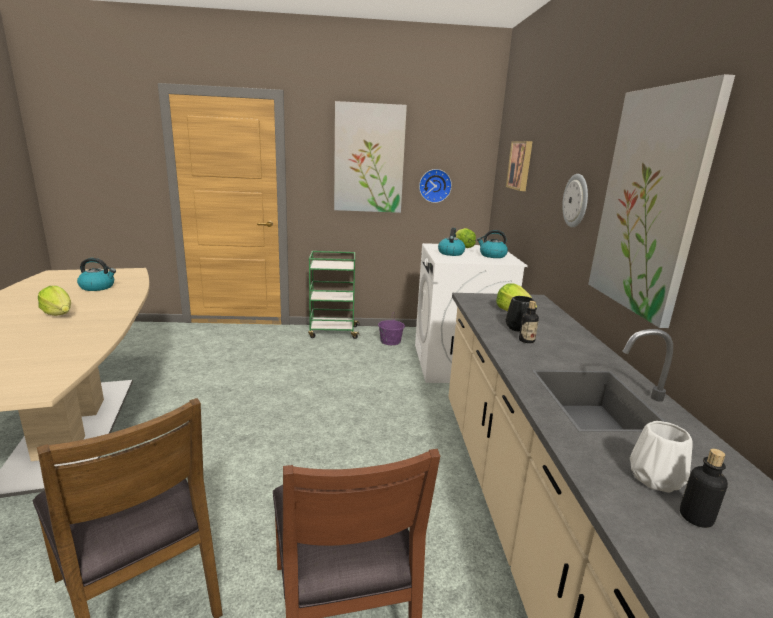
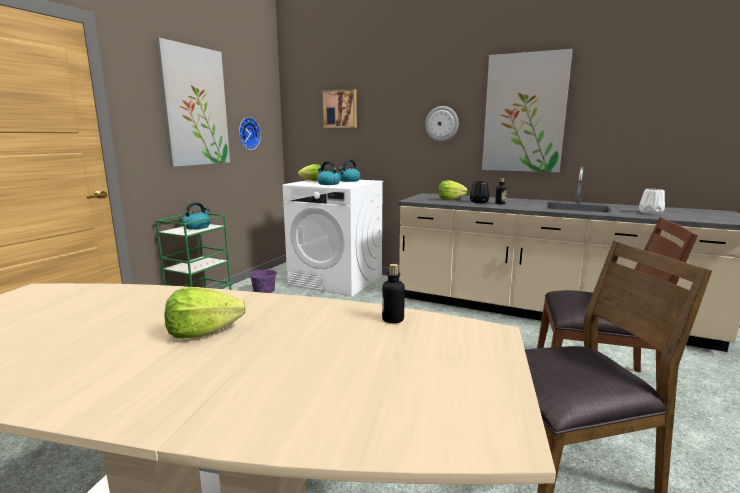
camera: 60 degrees left, 5 degrees down
kettle [77,258,116,291] -> kettle moved to [182,202,210,229]
bottle [680,449,728,528] -> bottle moved to [382,264,405,323]

